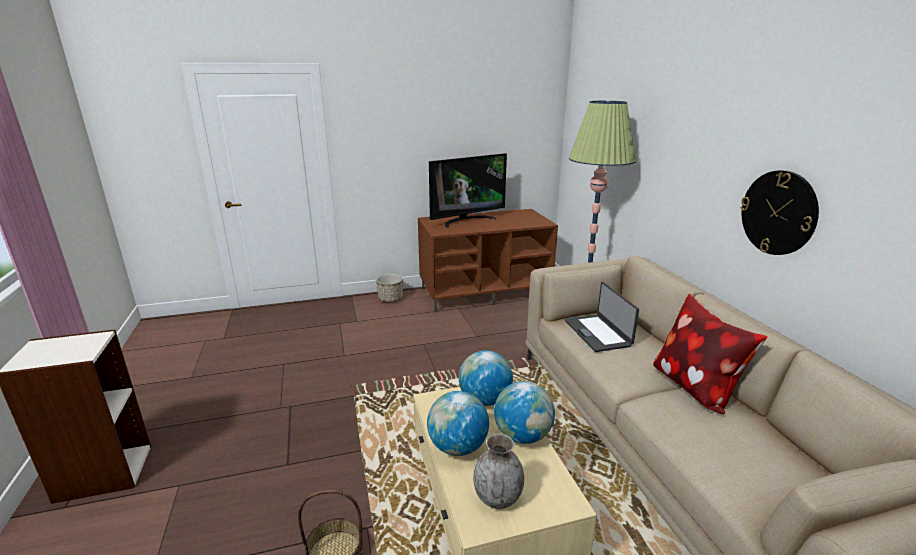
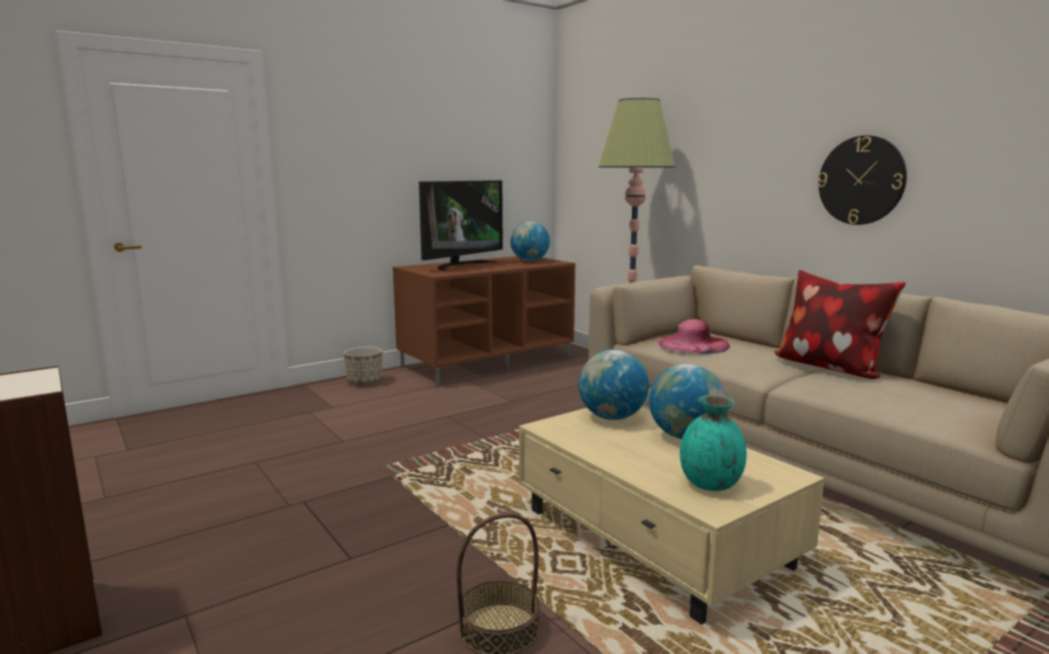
camera: 20 degrees left, 10 degrees down
globe [427,391,489,456] -> globe moved to [511,221,550,261]
grey vase [473,434,524,509] -> turquoise vase [680,395,747,491]
laptop [565,282,639,352] -> pink hat [658,319,730,354]

